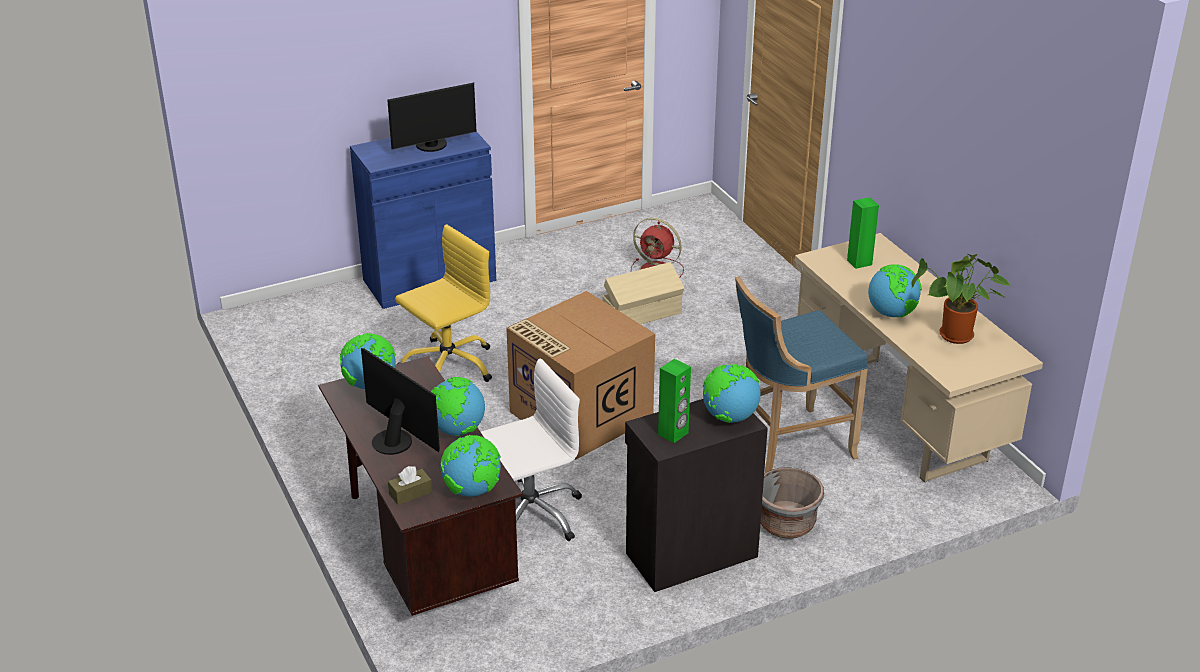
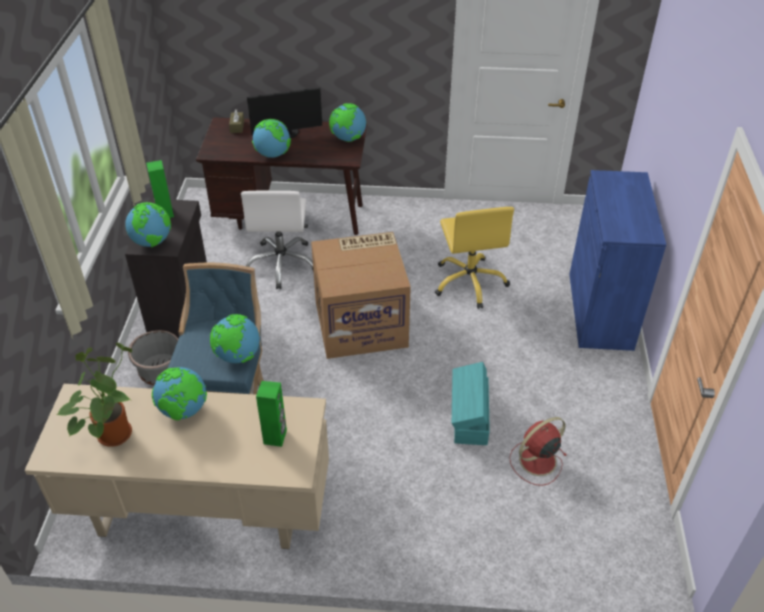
camera: 120 degrees right, 10 degrees up
monitor [387,83,476,152] -> none
globe [440,435,501,497] -> globe moved to [210,314,260,363]
beige storage box [602,262,685,324] -> turquoise storage box [452,362,490,445]

